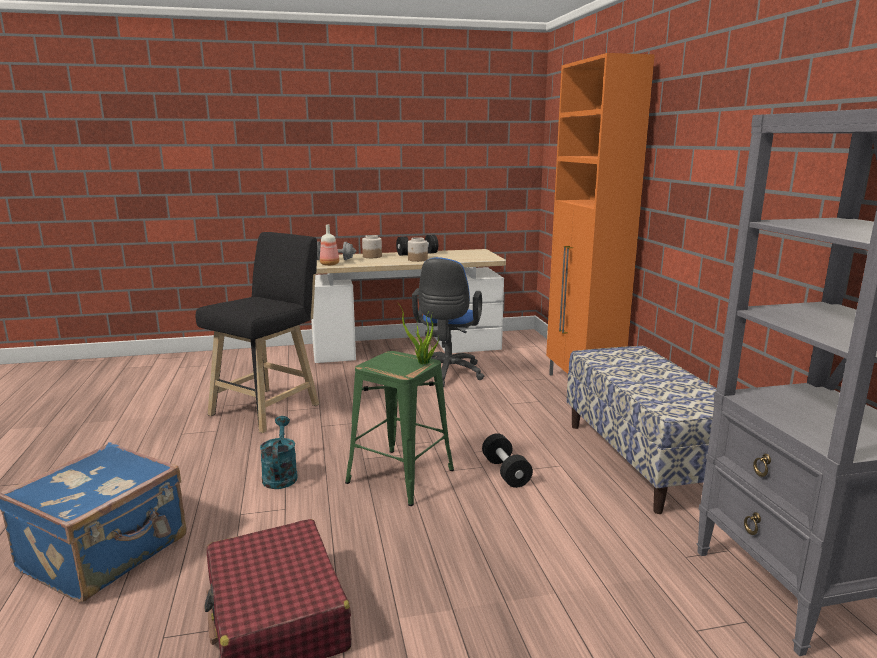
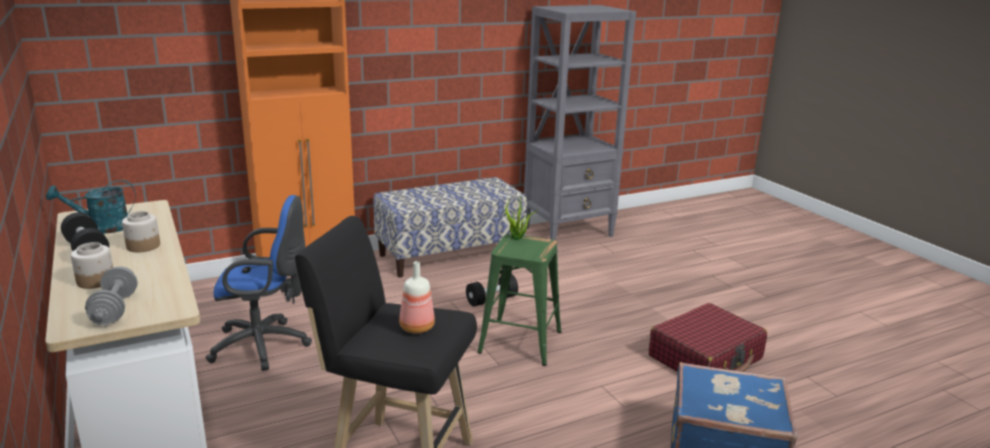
camera: 105 degrees left, 5 degrees up
turquoise watering can [260,416,298,489] -> turquoise watering can moved to [46,180,136,234]
bottle [320,224,339,266] -> bottle moved to [399,261,435,333]

